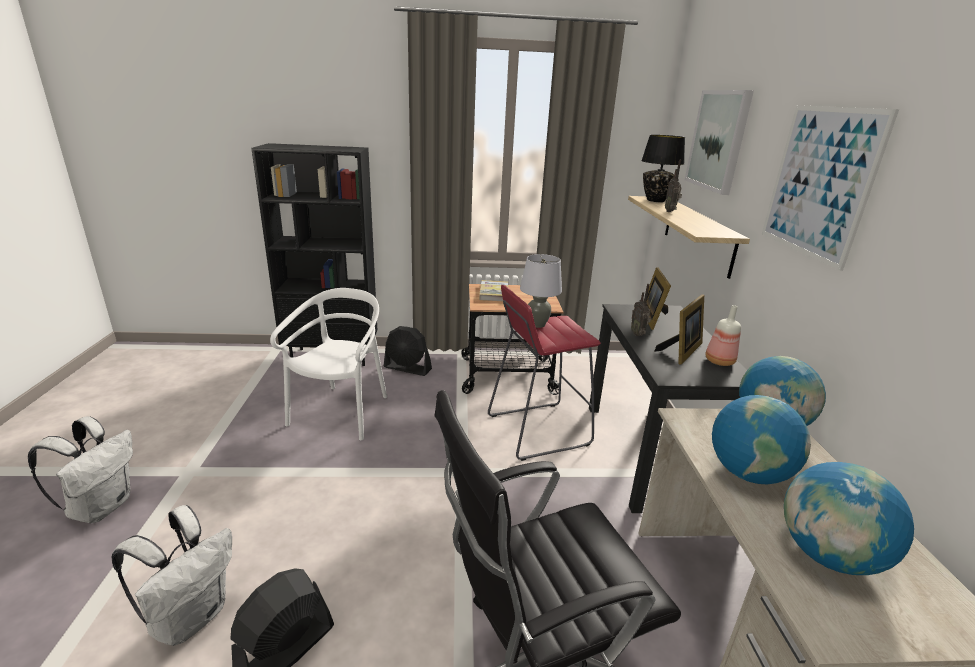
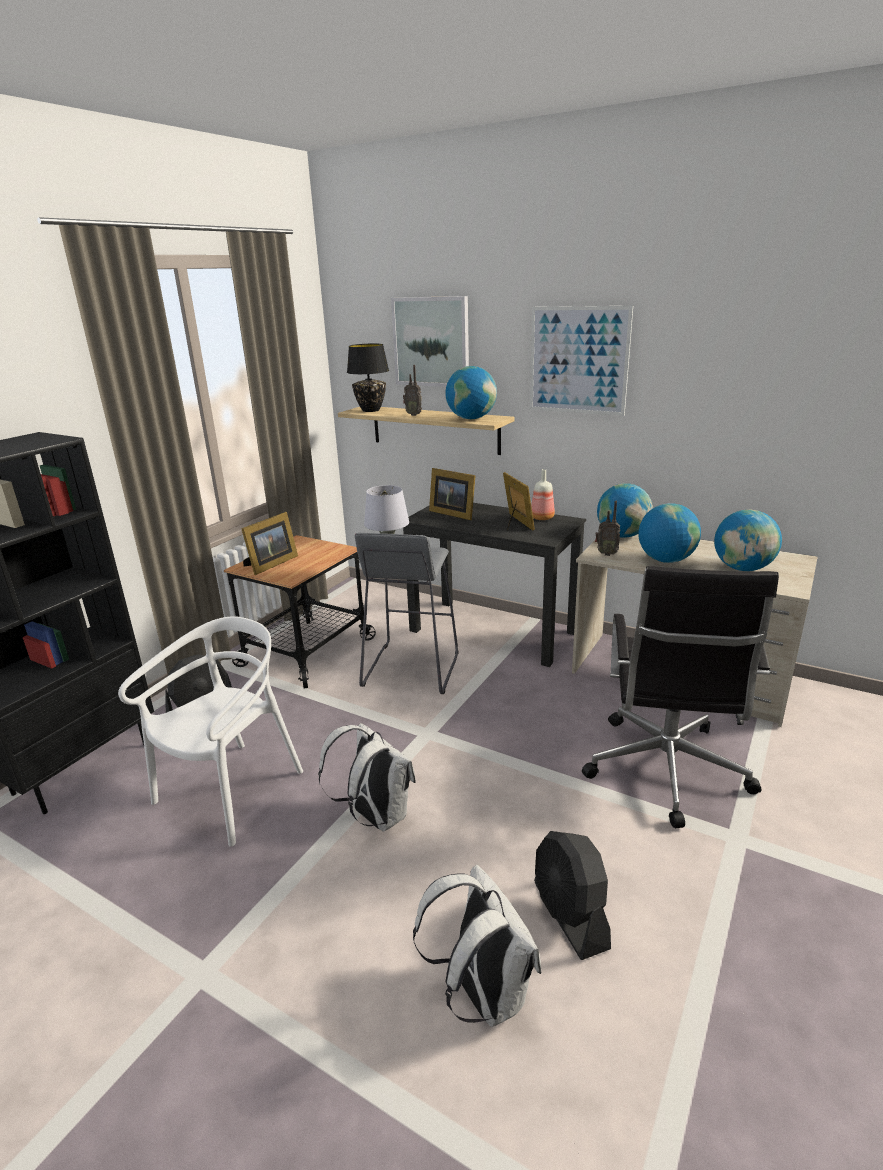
camera: 55 degrees left, 0 degrees up
white backpack [28,416,133,523] -> white backpack moved to [318,723,416,832]
white chair [270,288,387,440] -> white chair turned 75 degrees clockwise [118,616,303,847]
book [479,280,508,301] -> picture frame [242,512,298,575]
red stool [488,285,601,461] -> grey stool [355,532,458,694]
radio [631,284,651,336] -> radio moved to [595,501,620,556]
none -> globe [445,366,497,419]

